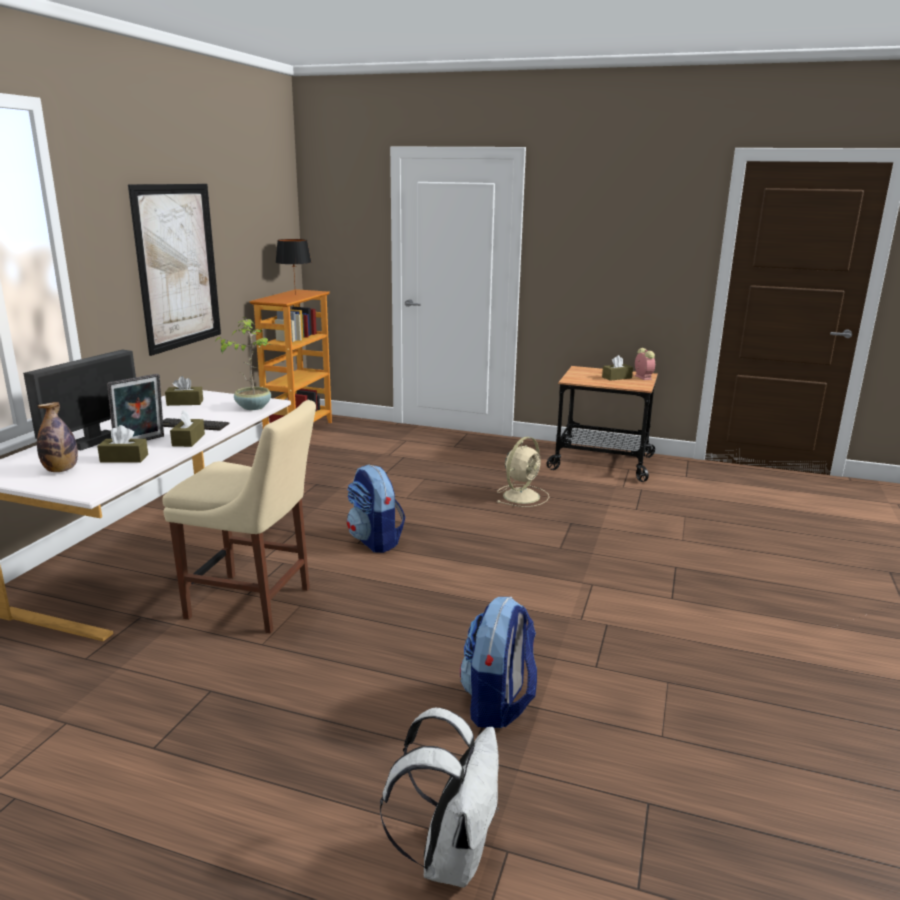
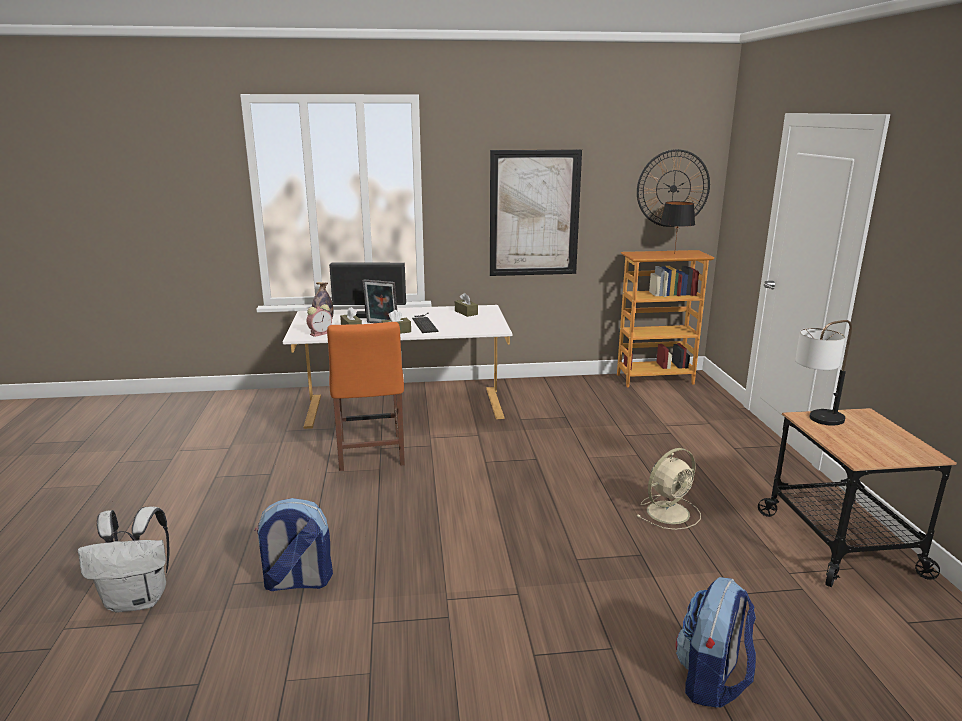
camera: 65 degrees right, 0 degrees up
beige chair [162,400,316,634] -> orange chair [327,322,405,471]
potted plant [216,317,272,410] -> none
backpack [347,464,405,553] -> backpack moved to [675,577,756,708]
beige fan [497,437,549,507] -> beige fan turned 45 degrees counterclockwise [636,448,701,530]
brown tissue box [602,355,633,381] -> none
alarm clock [635,348,655,380] -> alarm clock moved to [307,304,332,337]
none -> wall clock [637,149,710,227]
none -> table lamp [795,320,852,426]

